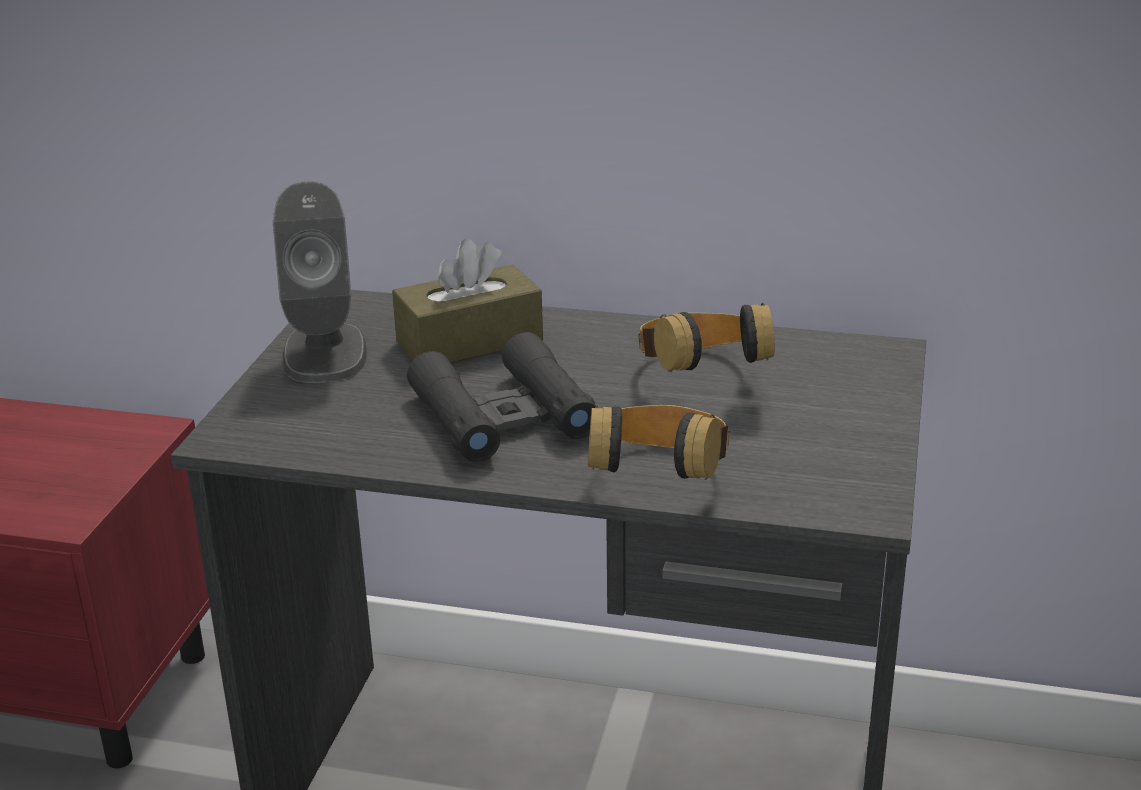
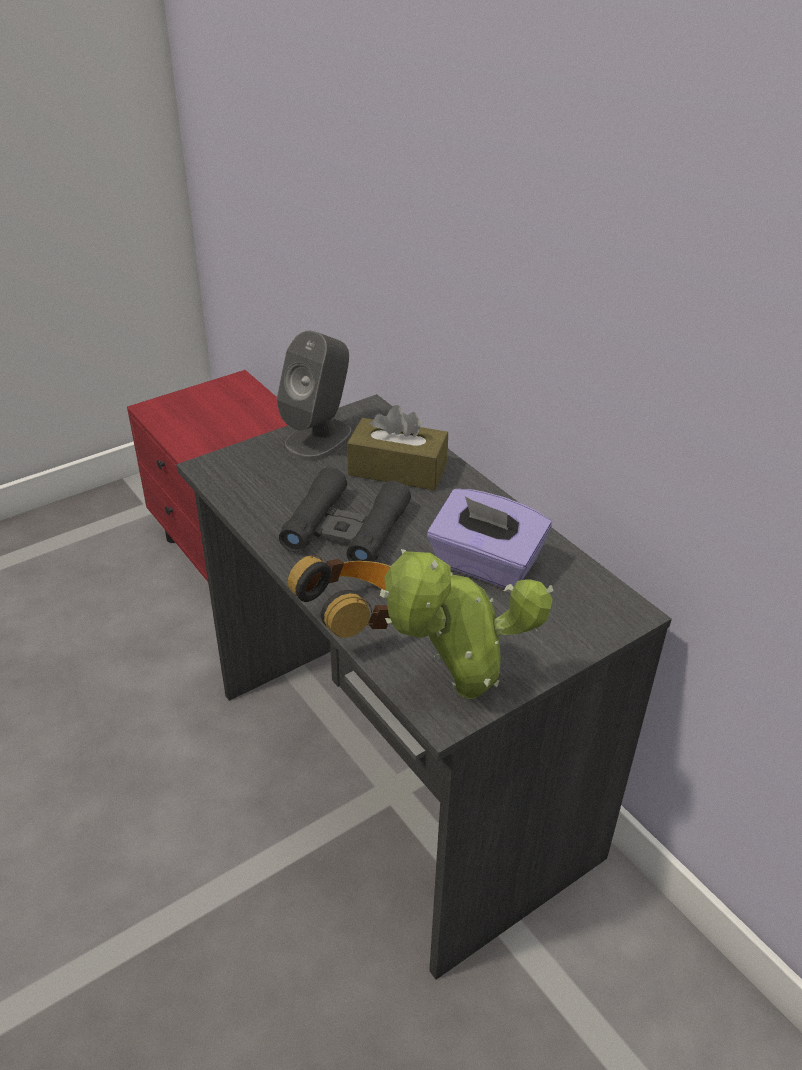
camera: 40 degrees right, 10 degrees up
headphones [638,303,775,372] -> purple tissue box [427,489,552,588]
none -> potted plant [380,549,554,699]

